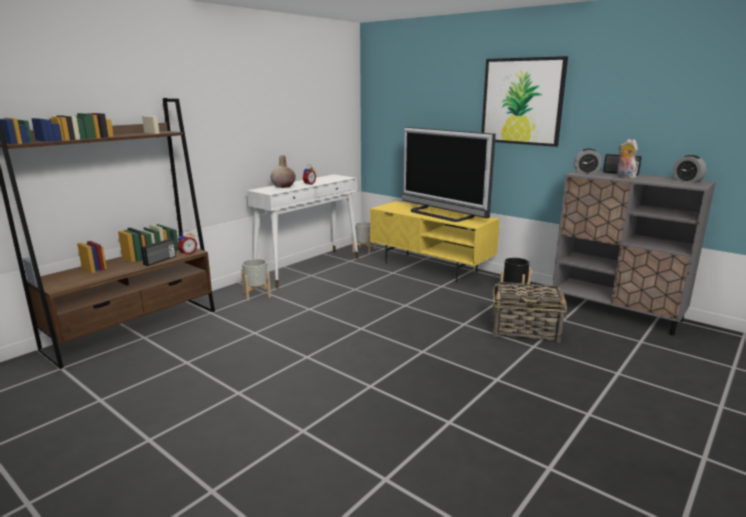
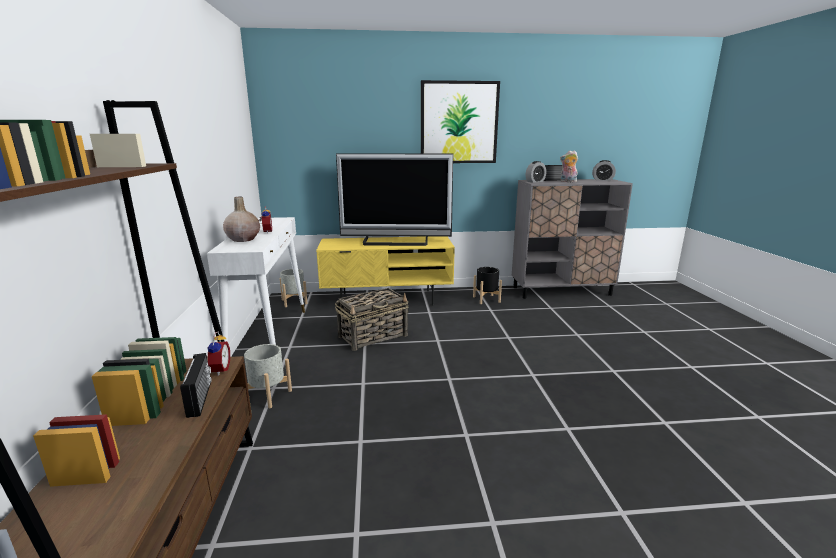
camera: 45 degrees left, 0 degrees up
basket [492,282,567,342] -> basket moved to [335,288,409,351]

